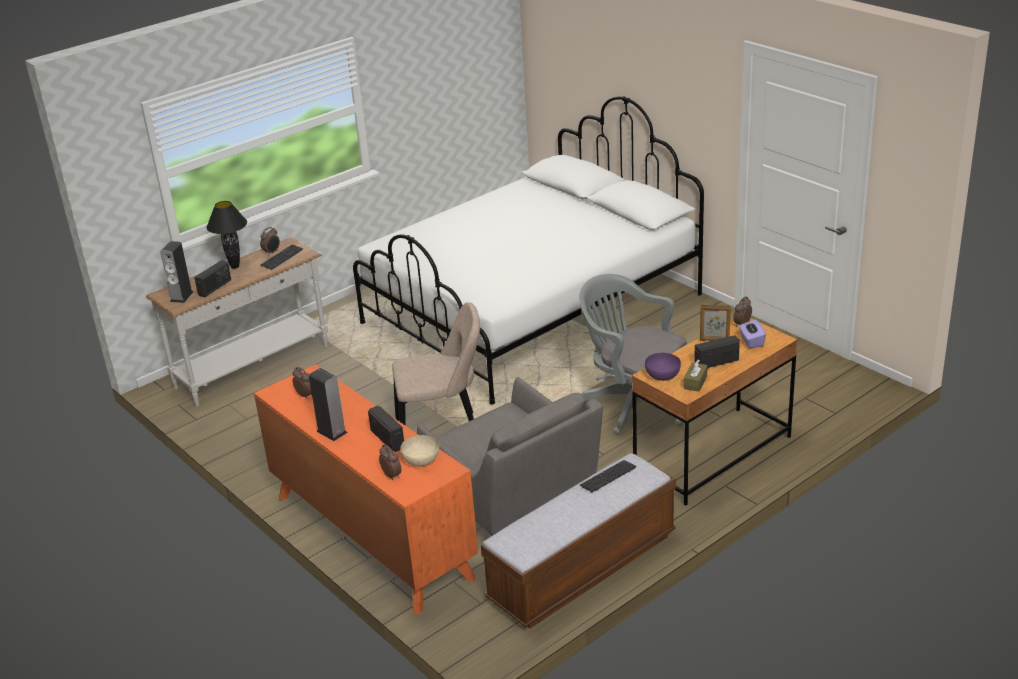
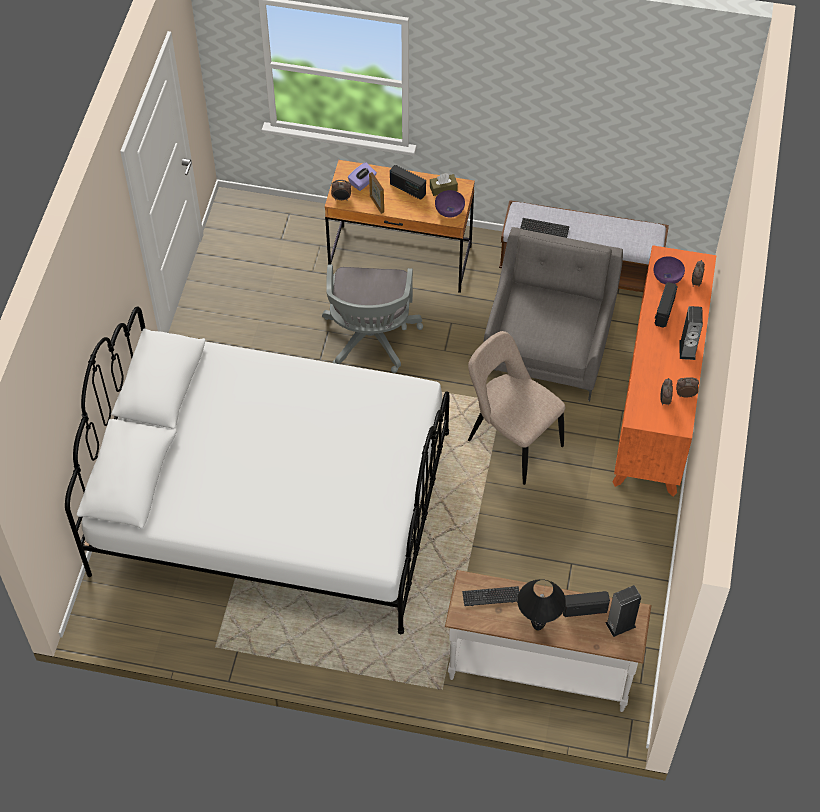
camera: 130 degrees left, 25 degrees up
alarm clock [260,227,280,254] -> alarm clock moved to [676,377,699,397]
beige bowl [400,435,439,467] -> purple bowl [654,256,685,284]

